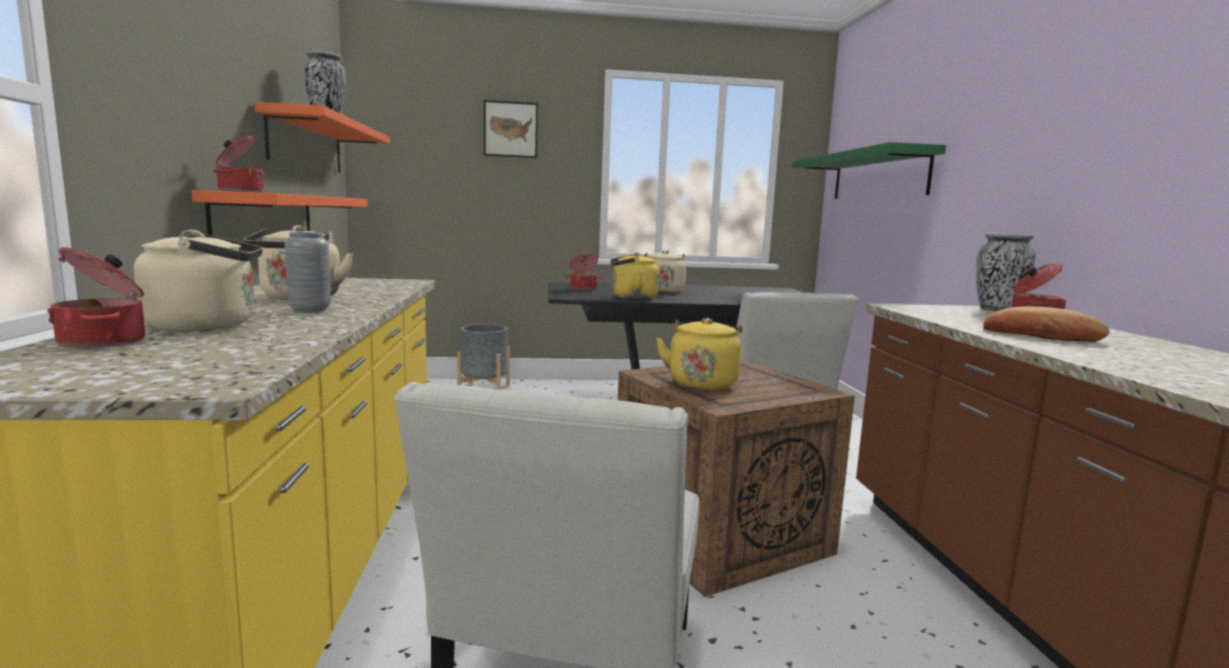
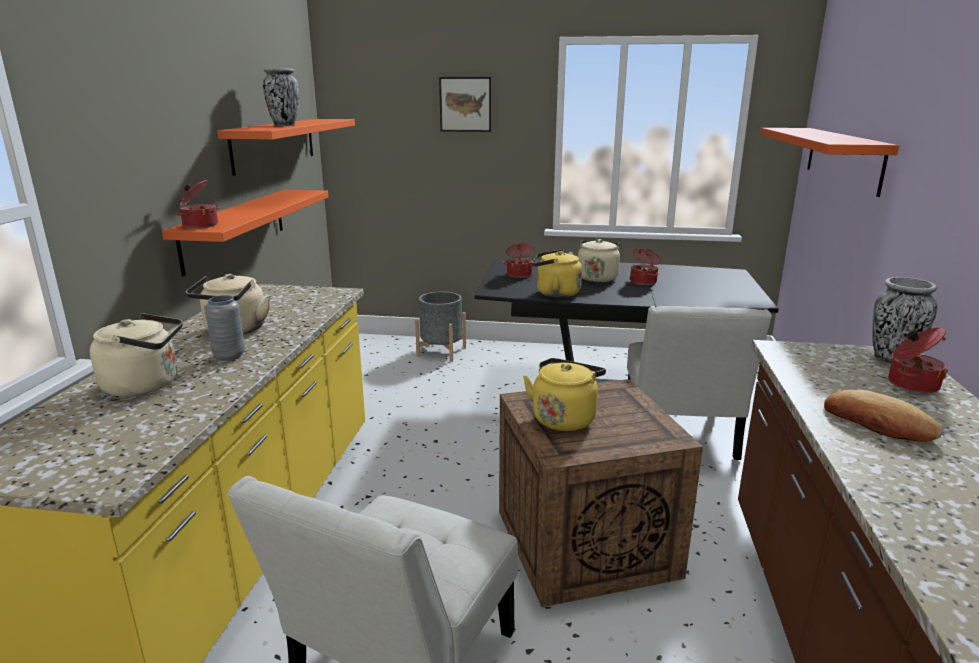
camera: 15 degrees right, 10 degrees up
cooking pot [47,247,145,349] -> cooking pot moved to [630,248,661,285]
green shelf [792,142,946,199] -> orange shelf [760,128,899,197]

